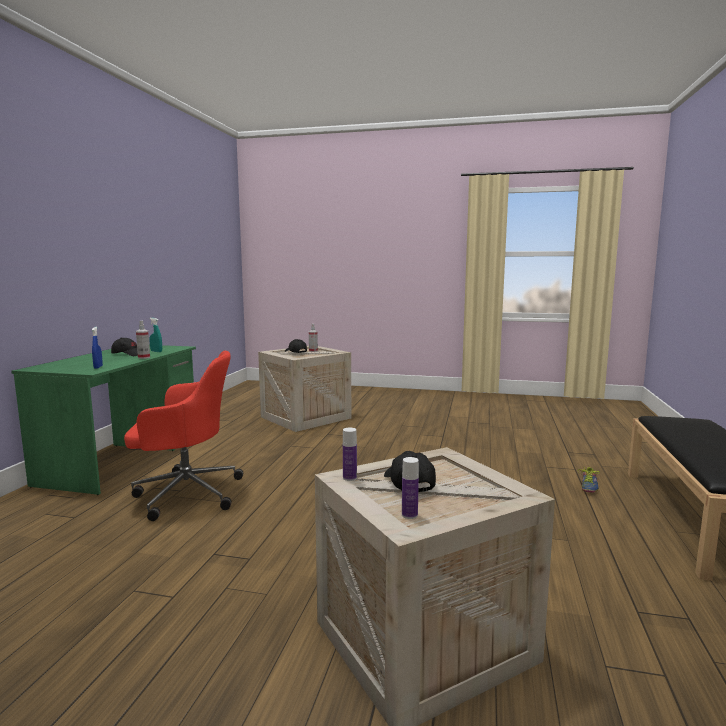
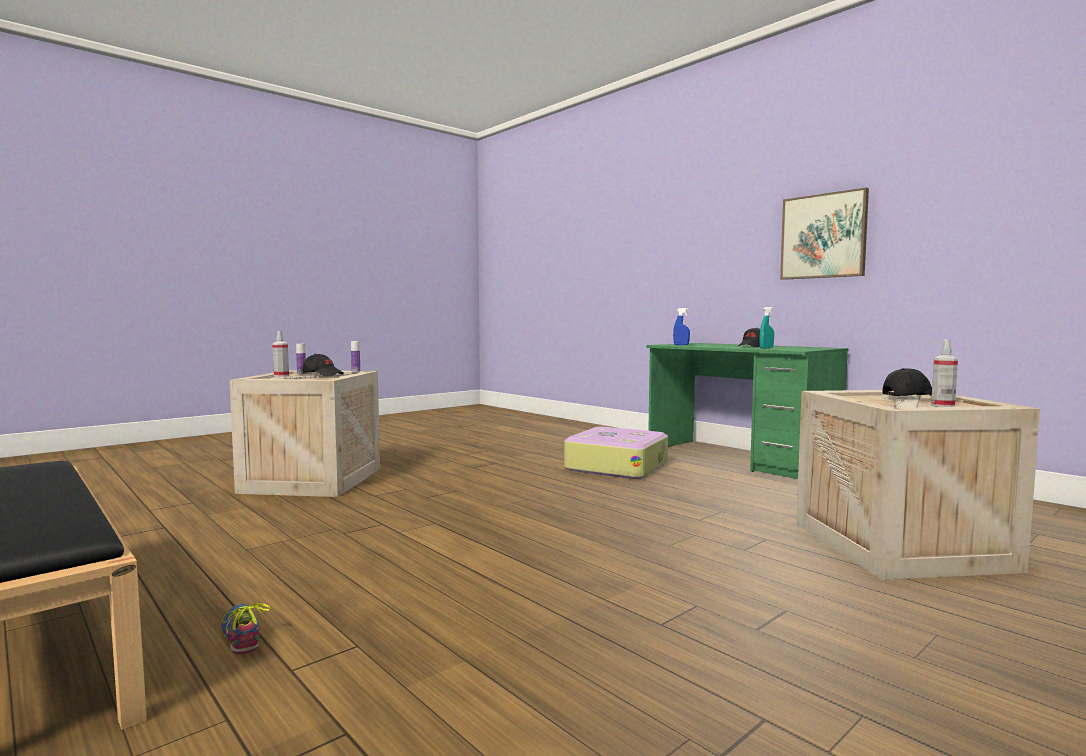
camera: 125 degrees right, 5 degrees down
red office chair [124,351,243,521] -> suitcase [564,427,668,479]
spray bottle [136,321,150,359] -> spray bottle moved to [272,331,289,377]
none -> picture [780,188,869,280]

